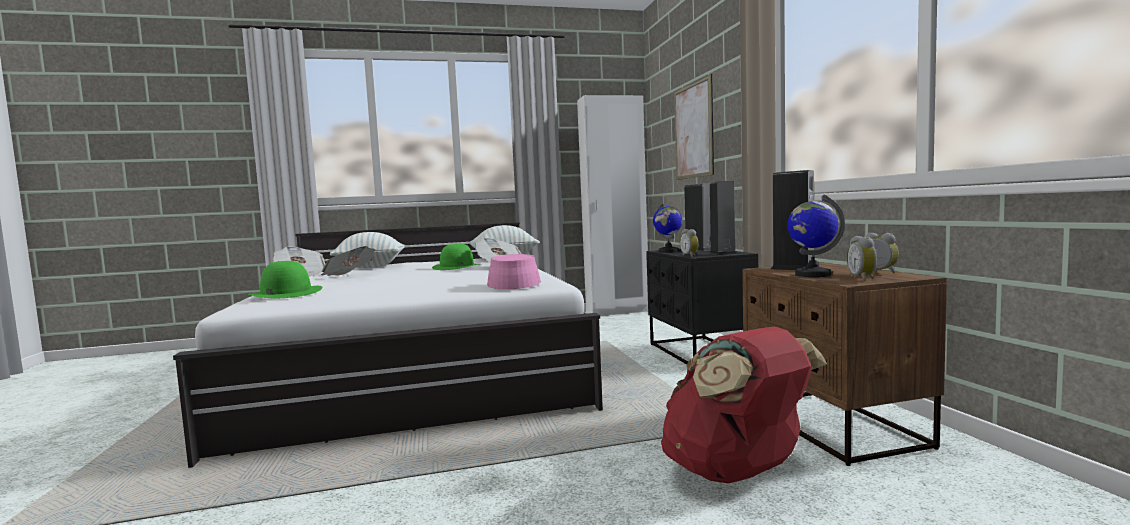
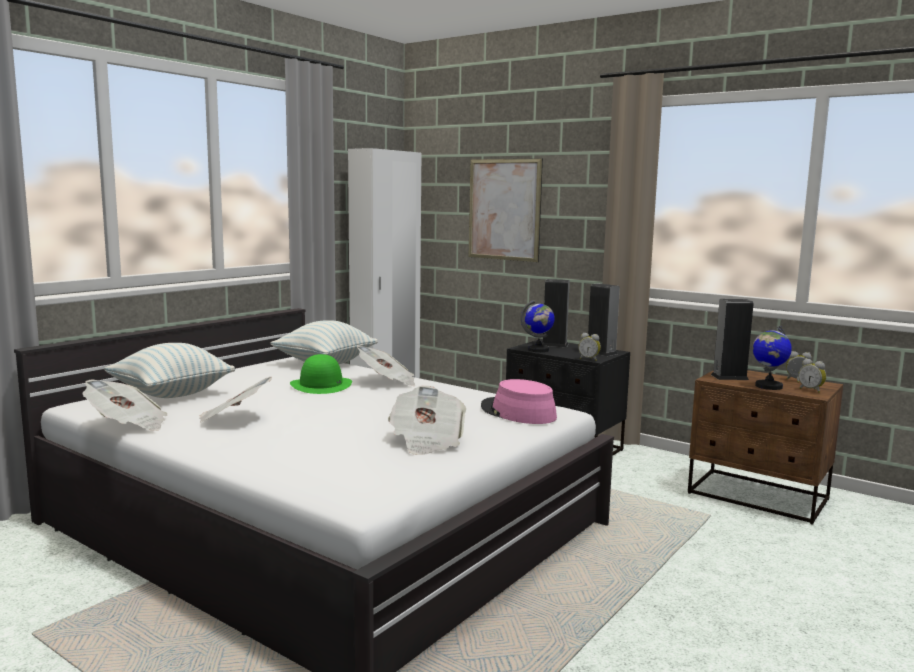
camera: 40 degrees left, 5 degrees up
green hat [248,261,322,298] -> none
red backpack [661,327,827,483] -> none
none -> newspaper [388,386,466,455]

